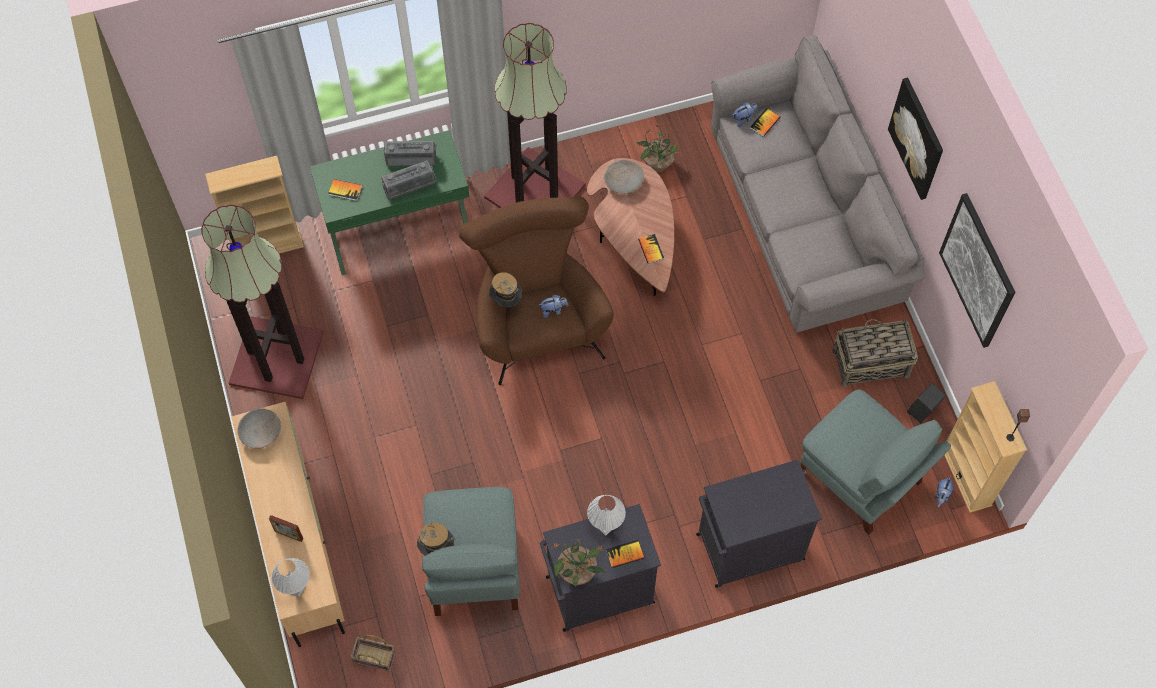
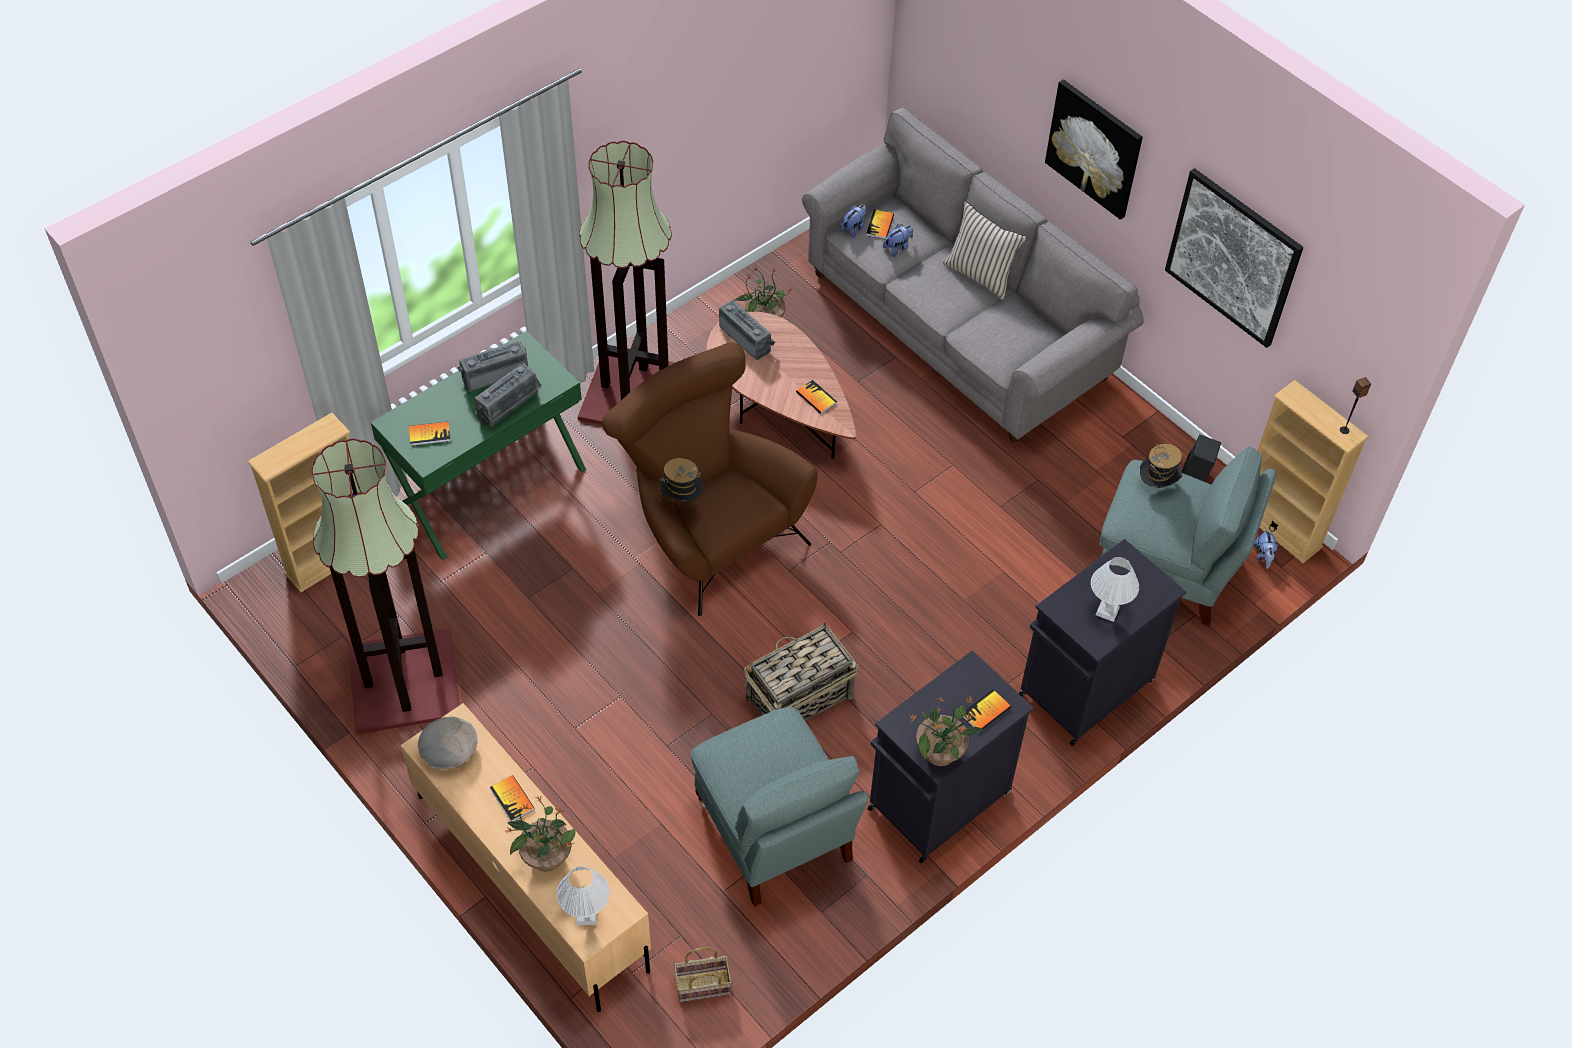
camera: 25 degrees left, 10 degrees down
picture frame [269,515,303,542] -> potted plant [505,795,575,872]
hat [417,521,455,556] -> hat moved to [1140,442,1182,488]
plush toy [539,295,568,318] -> plush toy moved to [883,224,913,257]
white table lamp [587,495,626,536] -> white table lamp moved to [1091,557,1139,622]
beige bowl [604,160,644,194] -> radio [719,300,775,360]
basket [833,319,918,387] -> basket moved to [744,622,858,721]
none -> book [490,775,535,821]
none -> beige pillow [943,202,1027,301]

